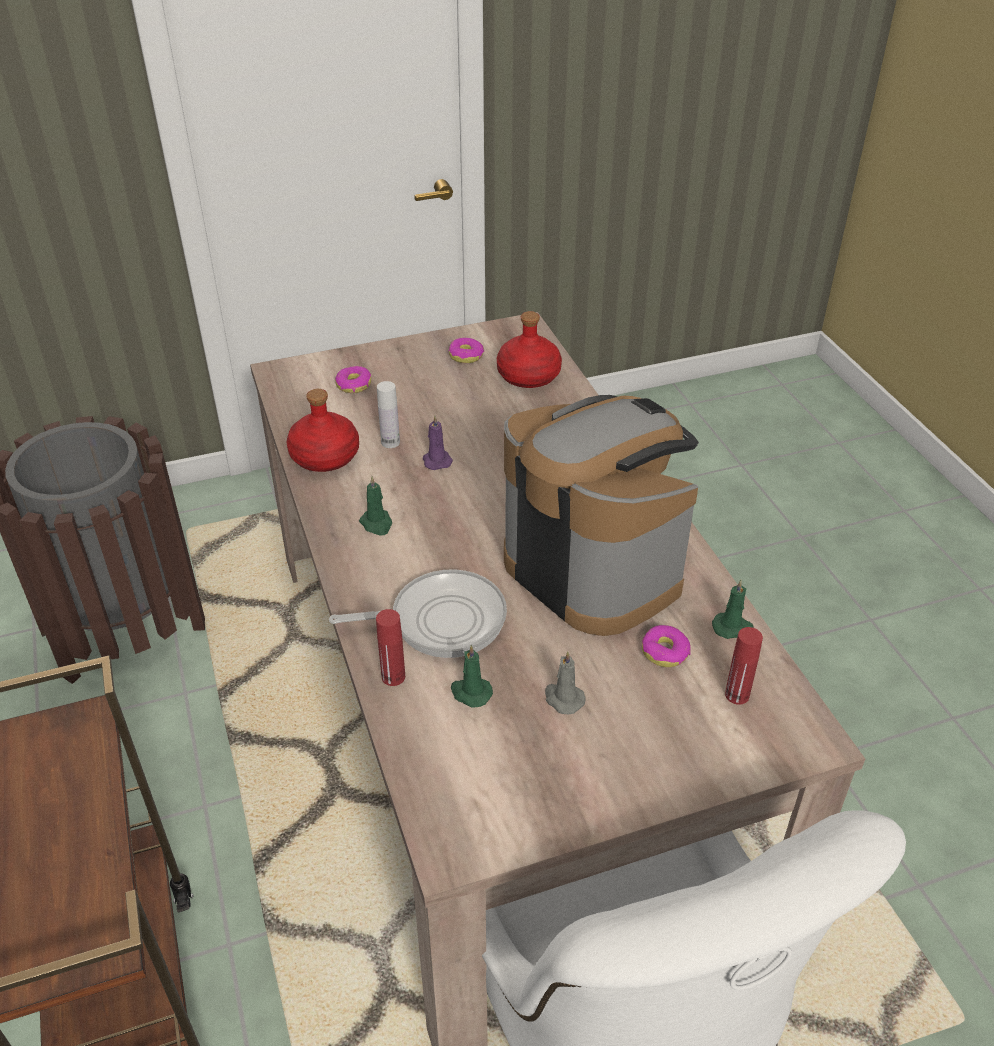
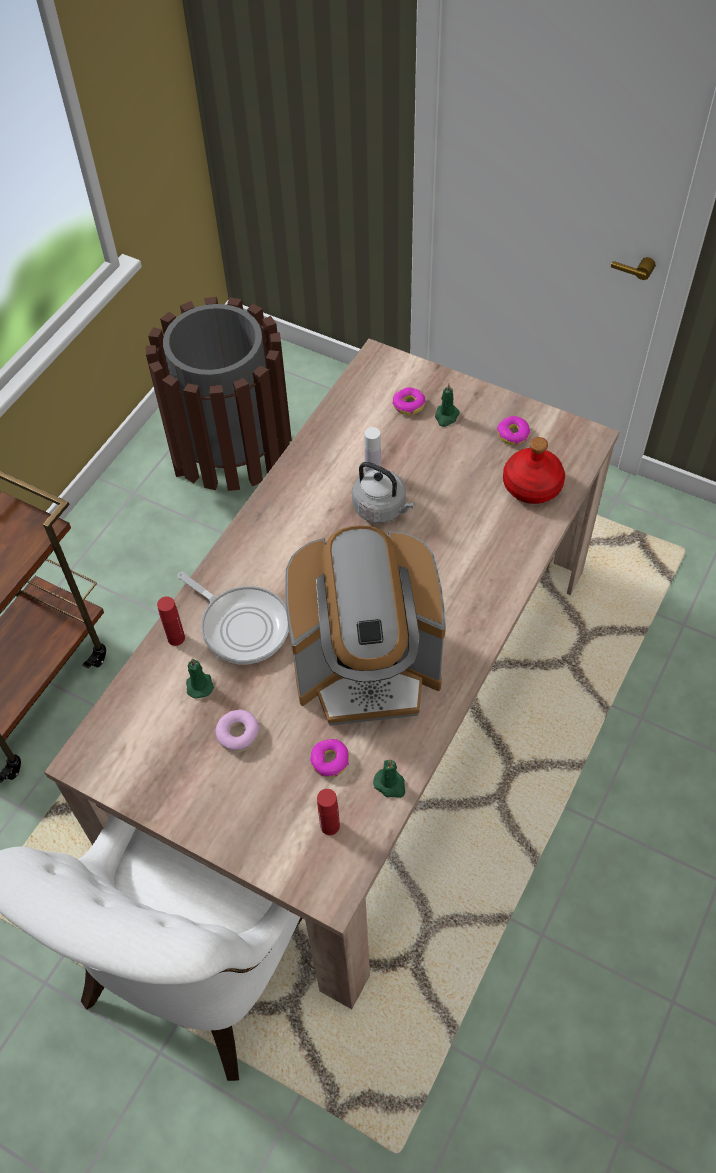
camera: 50 degrees right, 15 degrees up
red bottle [287,389,359,472] -> none
green candle [359,476,392,536] -> green candle moved to [435,383,460,427]
purple candle [423,415,453,470] -> grey kettle [352,462,415,523]
coffee machine [504,395,699,636] -> coffee machine turned 75 degrees clockwise [285,525,446,725]
grey candle [545,651,586,714] -> donut [216,709,260,752]

